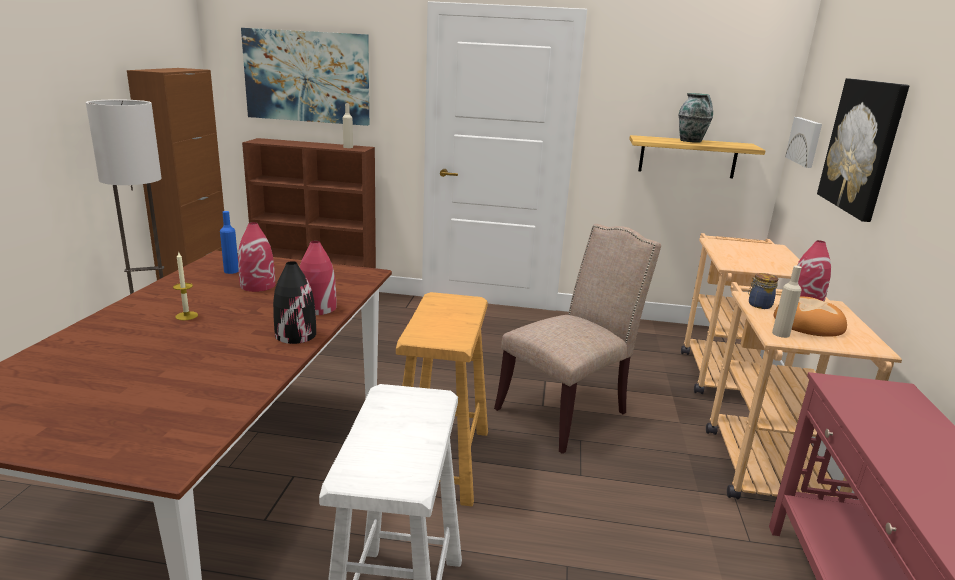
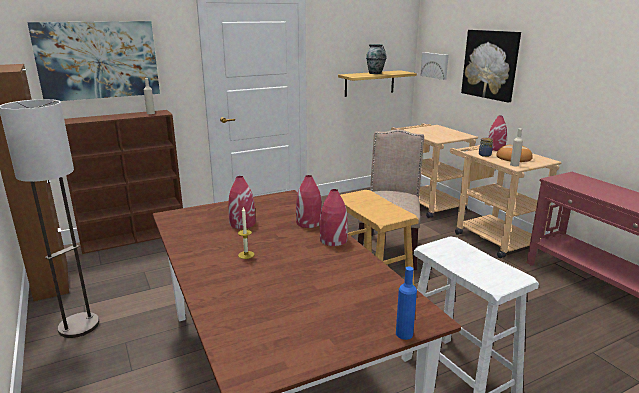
camera: 35 degrees left, 0 degrees up
blue bottle [220,211,239,274] -> blue bottle moved to [396,266,417,340]
black vase [273,261,316,344] -> red vase [320,189,348,246]

